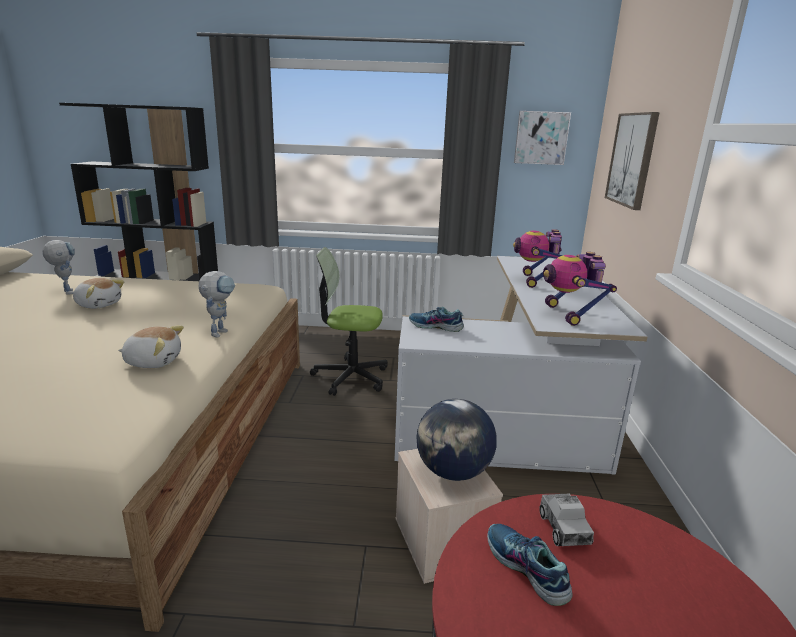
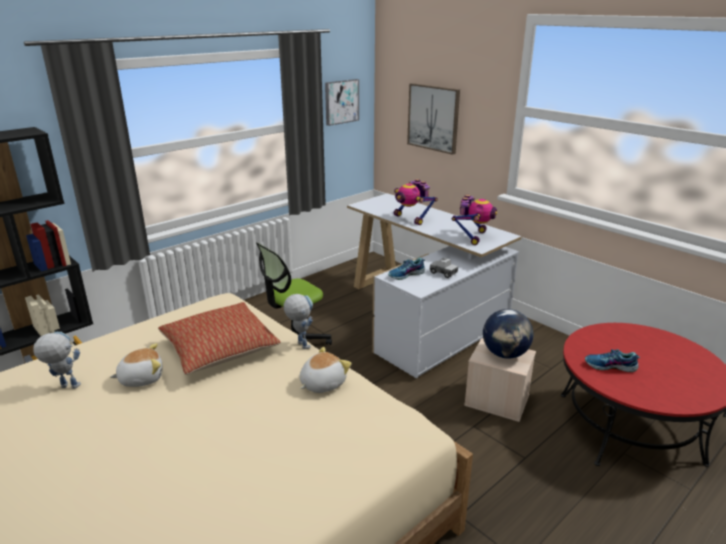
camera: 45 degrees left, 5 degrees up
toy truck [539,494,594,546] -> toy truck moved to [429,258,458,278]
toy robot [543,252,617,326] -> toy robot turned 105 degrees counterclockwise [452,195,497,245]
none -> pillow [158,302,281,375]

